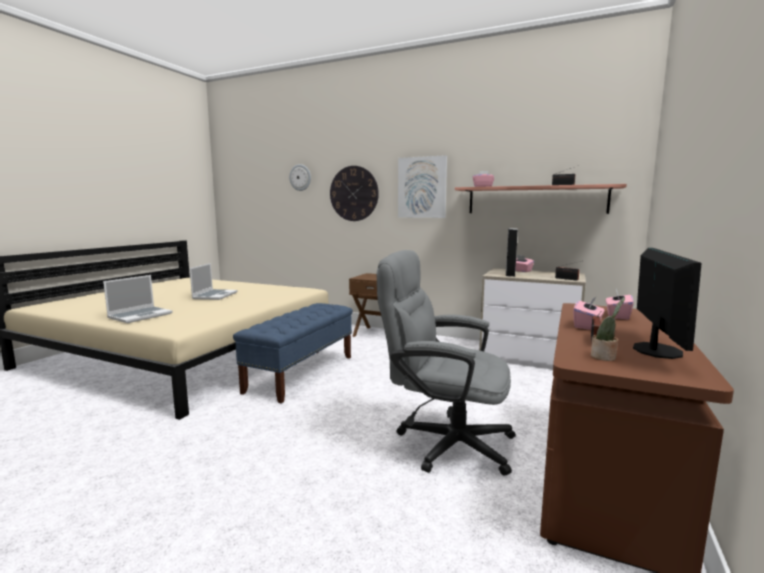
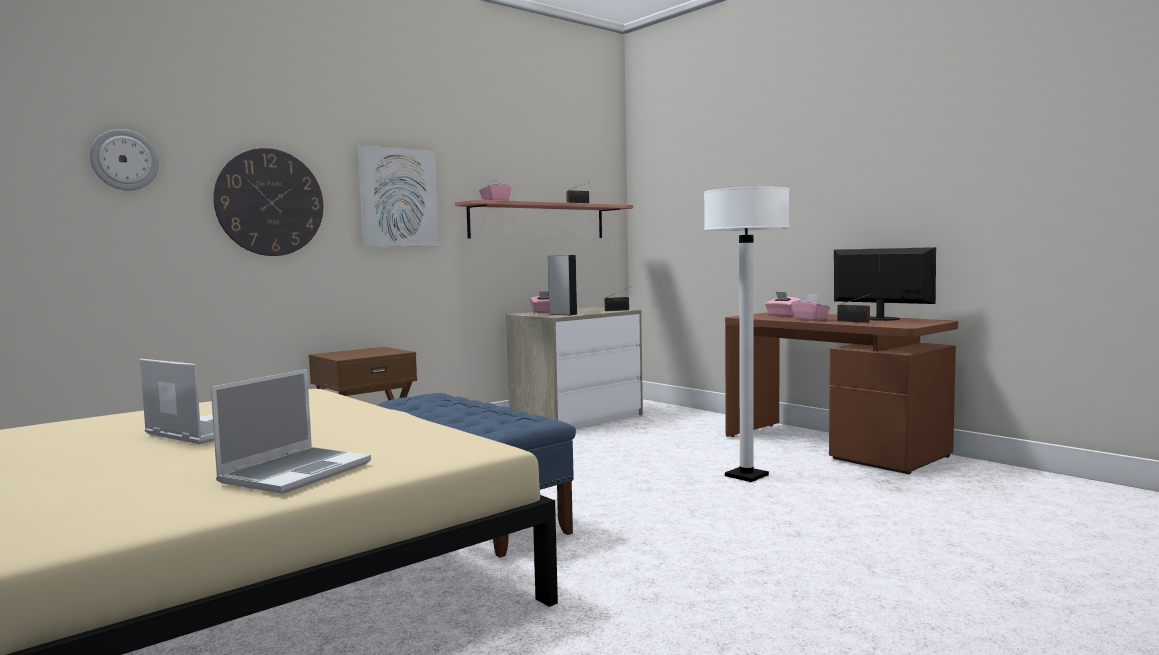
camera: 65 degrees left, 5 degrees down
laptop [103,275,173,323] -> laptop turned 60 degrees clockwise [211,369,371,494]
grey office chair [377,250,516,476] -> white floor lamp [704,187,789,482]
potted plant [591,297,625,361] -> none

